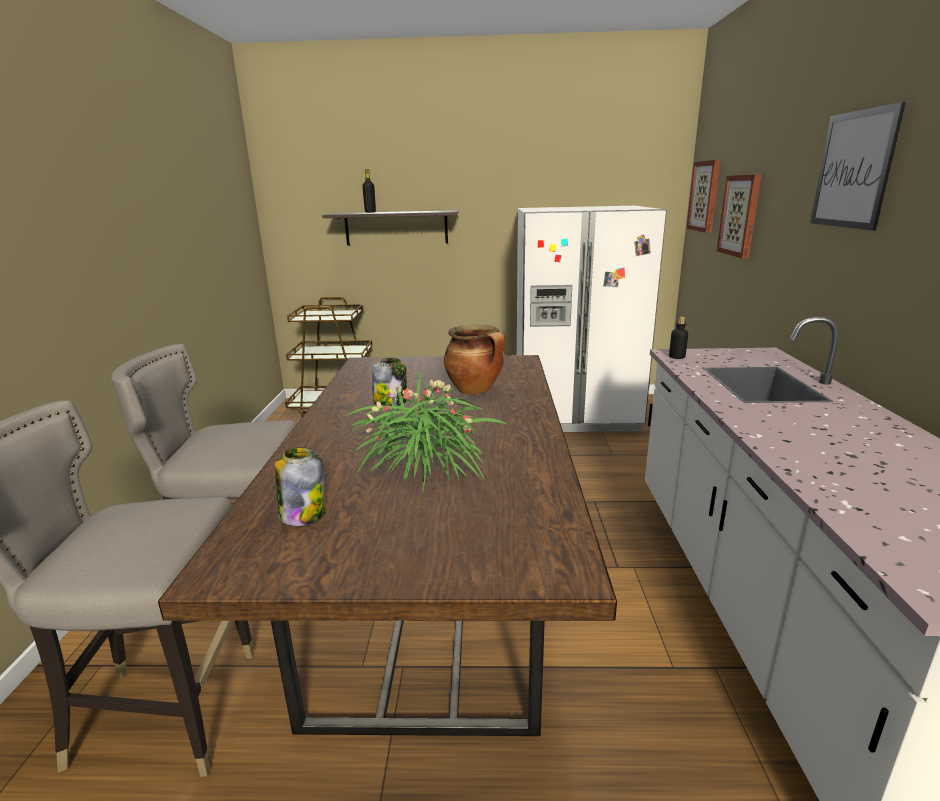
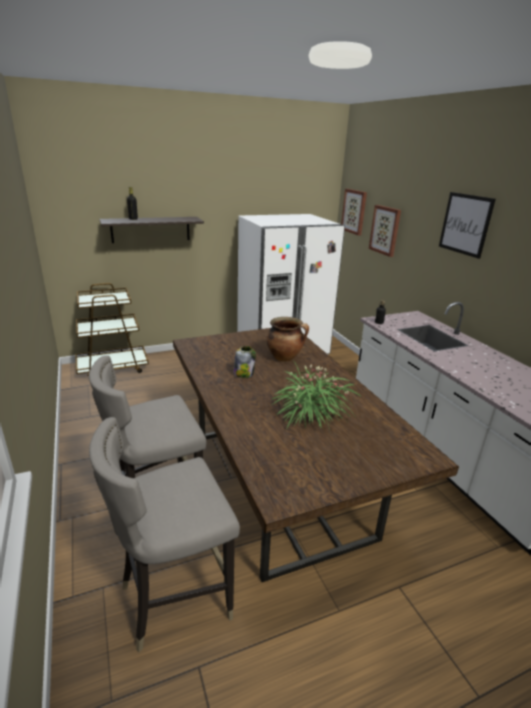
camera: 25 degrees left, 5 degrees up
jar [275,447,325,526] -> none

